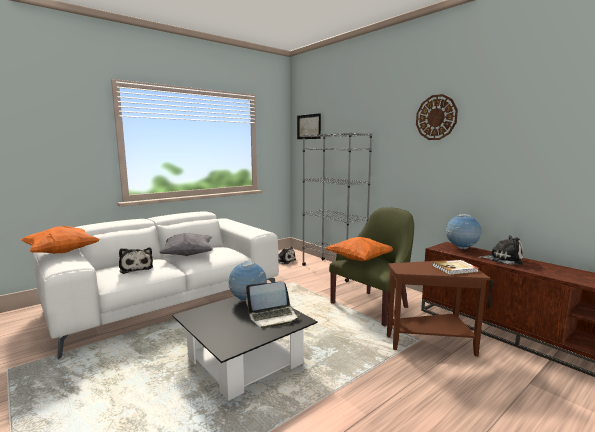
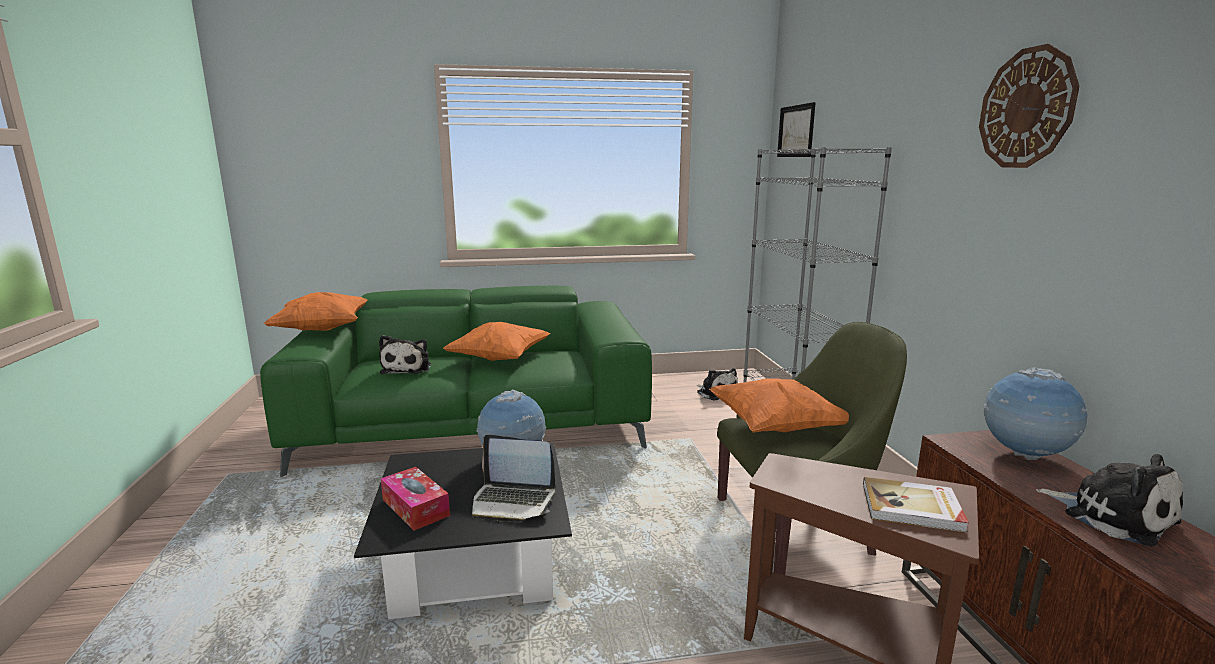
camera: 30 degrees right, 5 degrees up
white sofa [33,211,279,359] -> green sofa [260,286,652,477]
grey pillow [159,233,213,256] -> orange pillow [443,322,551,361]
none -> tissue box [381,467,450,531]

